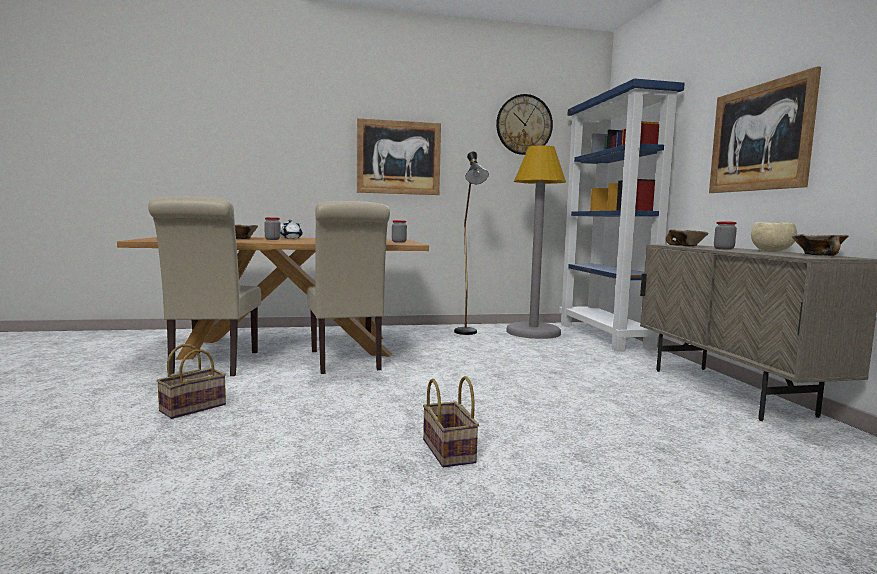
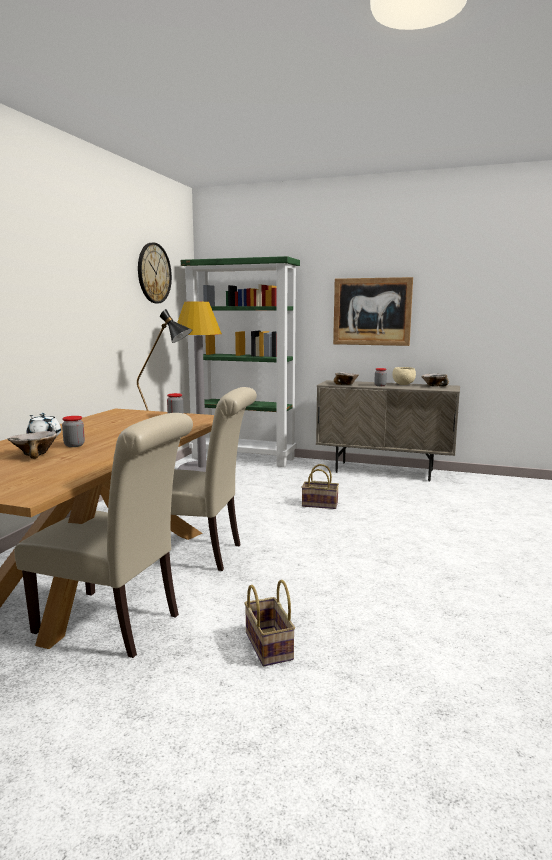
camera: 60 degrees left, 5 degrees up
picture [357,118,441,195] -> none
basket [423,376,479,467] -> basket moved to [301,464,339,509]
blue bookcase [559,78,685,351] -> green bookcase [181,256,300,467]

